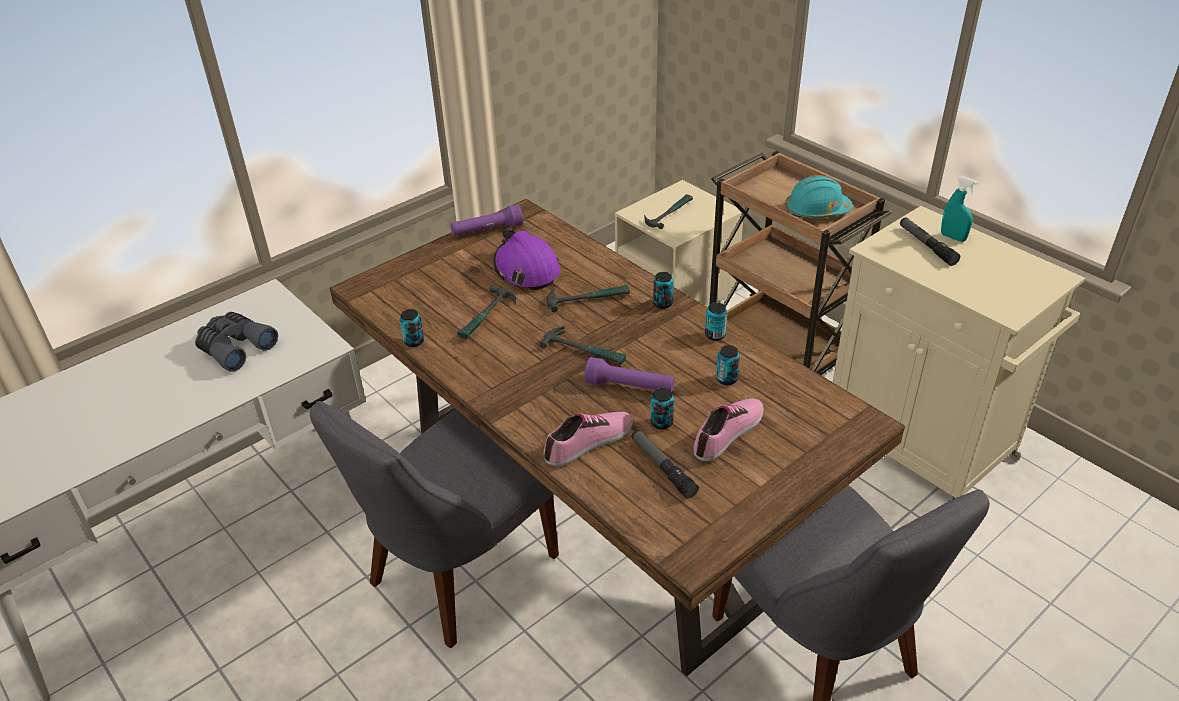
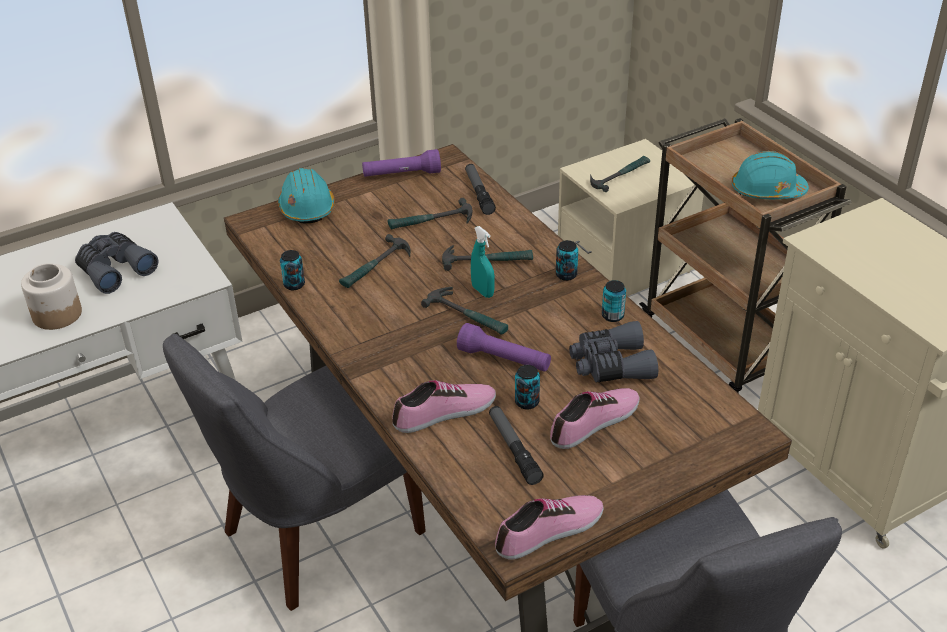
camera: 10 degrees right, 0 degrees up
purple hard hat [494,229,560,290] -> hammer [388,198,472,229]
can [716,345,740,385] -> grey binoculars [569,321,658,383]
flashlight [900,218,960,266] -> flashlight moved to [465,164,496,215]
turquoise spray bottle [941,176,979,242] -> turquoise spray bottle moved to [471,226,495,298]
none -> jar [21,263,82,330]
none -> turquoise hard hat [278,168,335,224]
none -> shoe [495,495,604,560]

